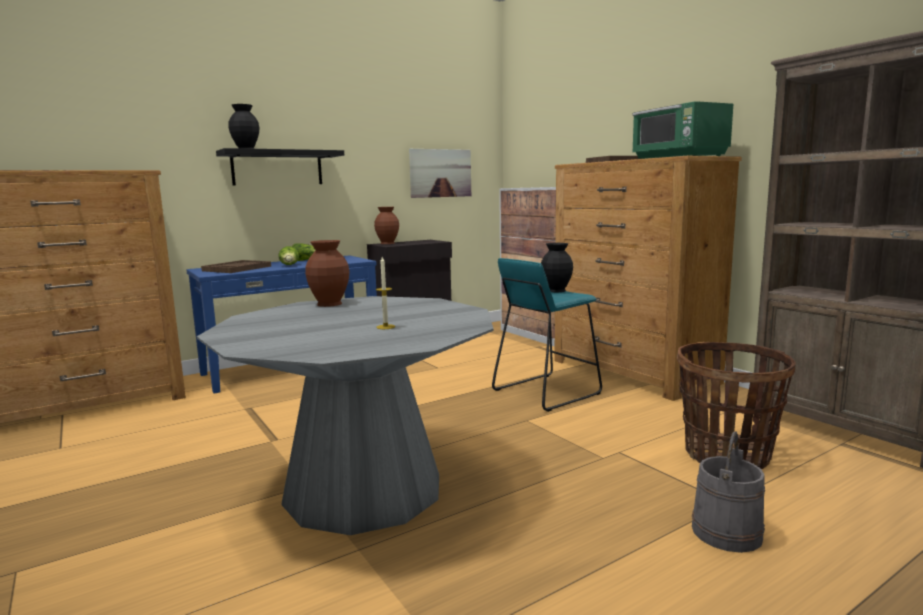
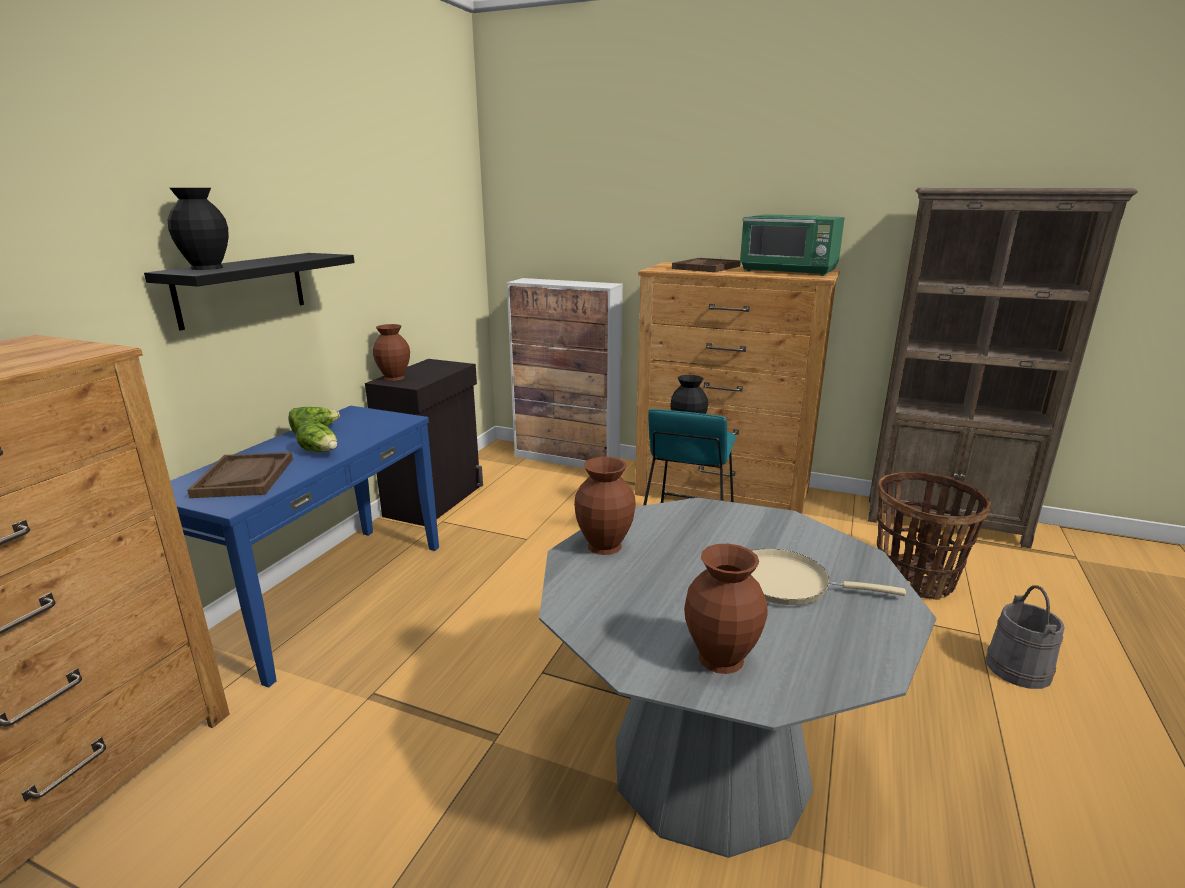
camera: 35 degrees left, 10 degrees up
candle [376,257,395,329] -> beige frying pan [751,549,906,605]
picture [409,149,471,198] -> none
none -> brown vase [684,544,768,674]

